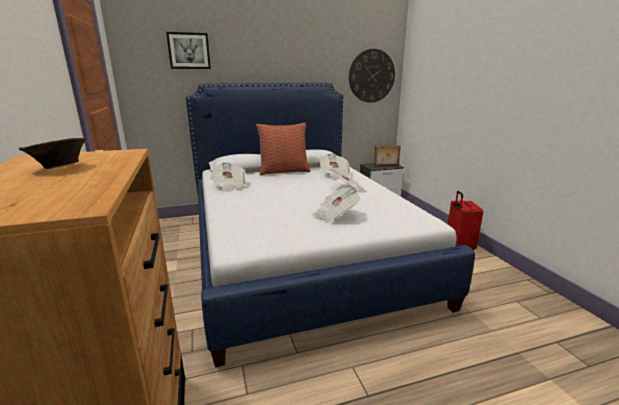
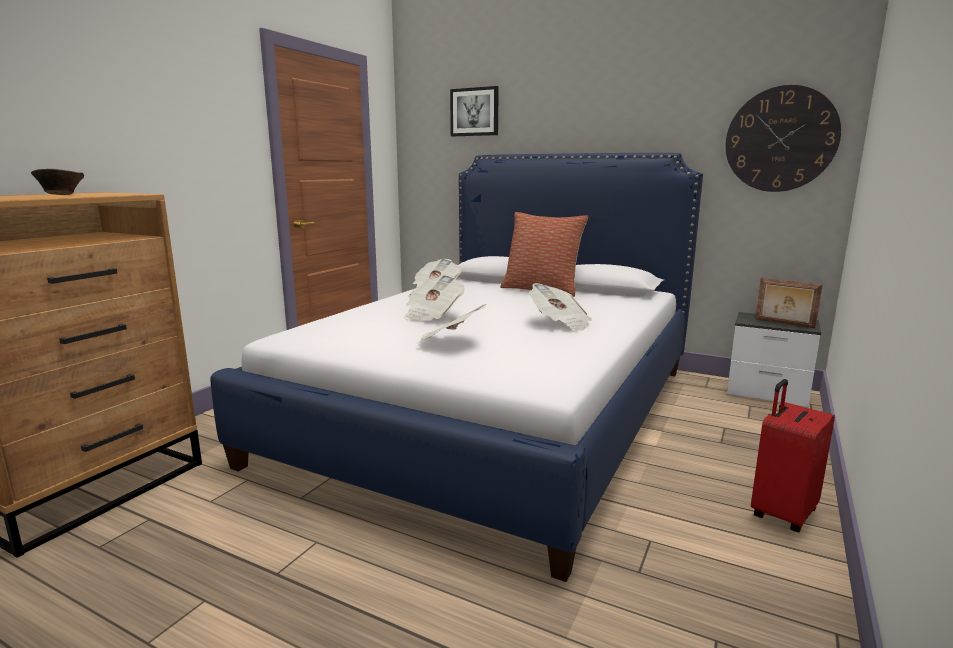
camera: 45 degrees right, 5 degrees down
newspaper [320,153,350,180] -> newspaper moved to [404,275,464,321]

